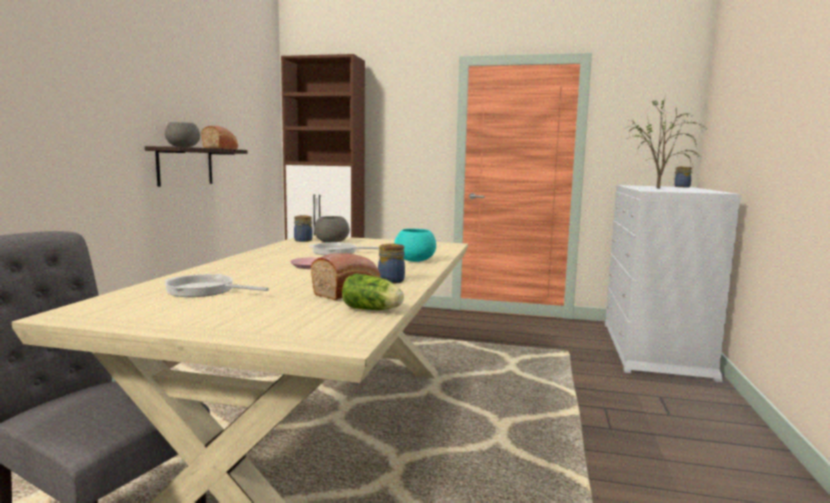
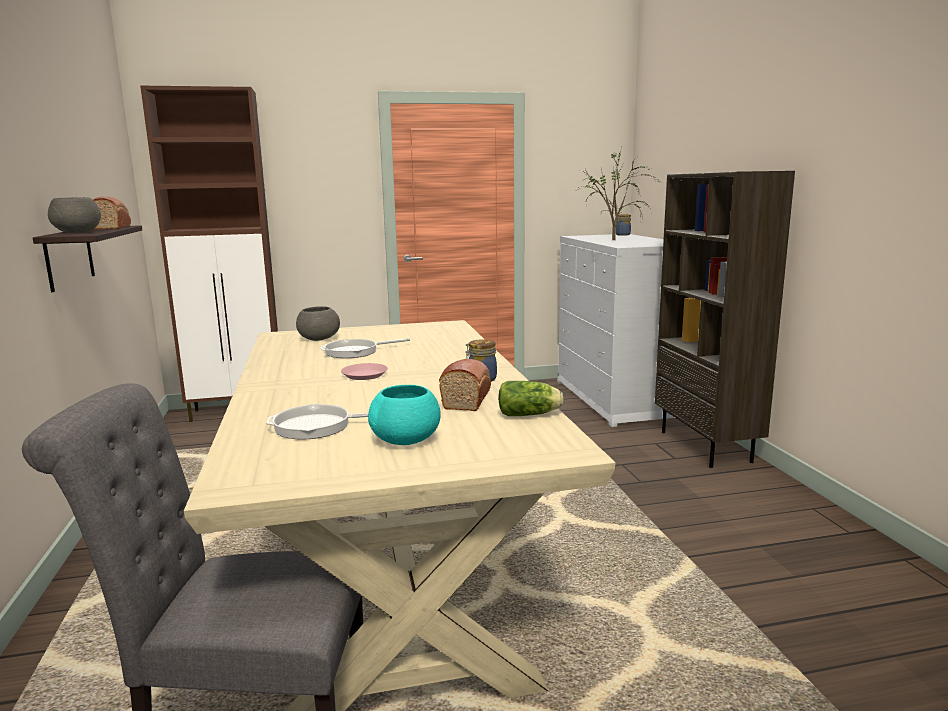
camera: 25 degrees left, 5 degrees up
jar [294,215,313,242] -> none
turquoise bowl [394,229,436,262] -> turquoise bowl moved to [368,385,441,445]
none -> brown bookcase [655,171,795,468]

